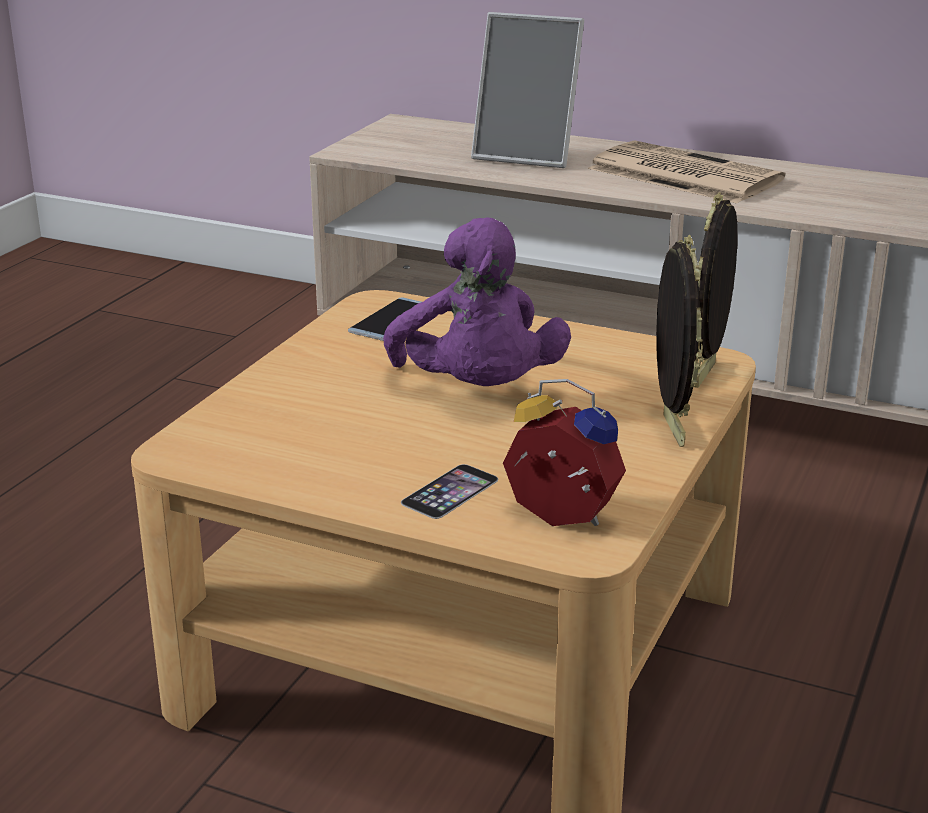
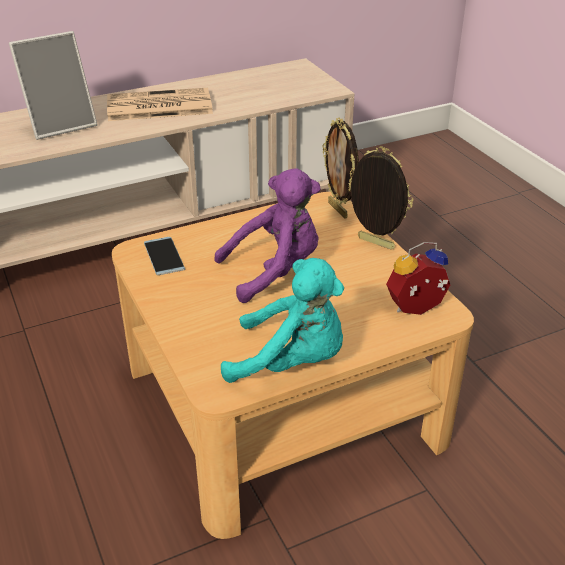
camera: 50 degrees left, 10 degrees up
purple plush toy [383,217,571,386] -> purple plush toy turned 45 degrees counterclockwise [214,168,321,303]
phone [401,464,498,519] -> none
none -> turquoise plush toy [221,258,344,383]

